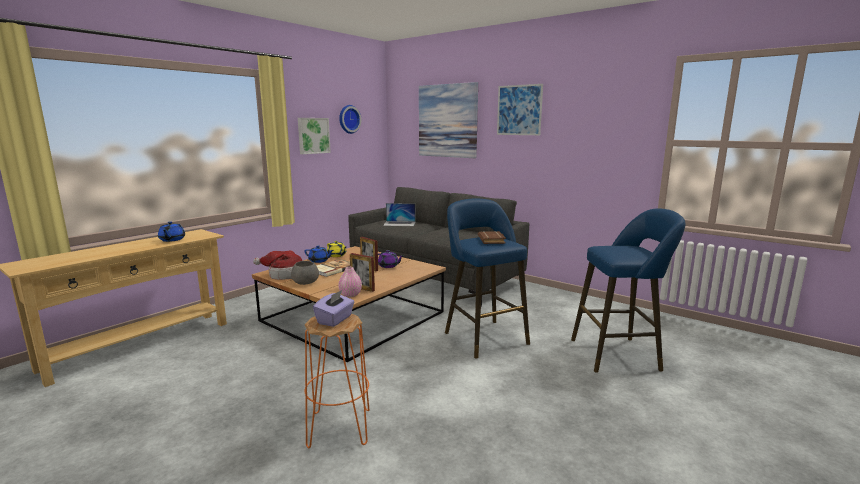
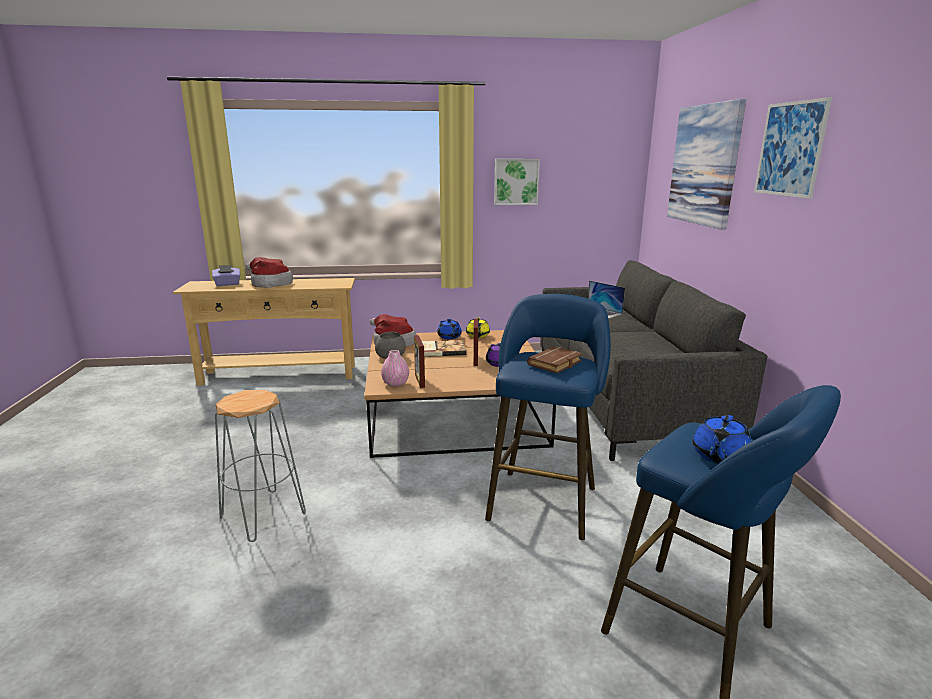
camera: 45 degrees right, 5 degrees up
blue teapot [158,221,185,242] -> blue teapot moved to [693,415,752,464]
orange stool [305,313,370,448] -> grey stool [215,390,306,542]
purple tissue box [313,290,354,327] -> purple tissue box moved to [212,265,240,286]
wall clock [339,105,361,134] -> none
none -> hat [245,257,293,288]

